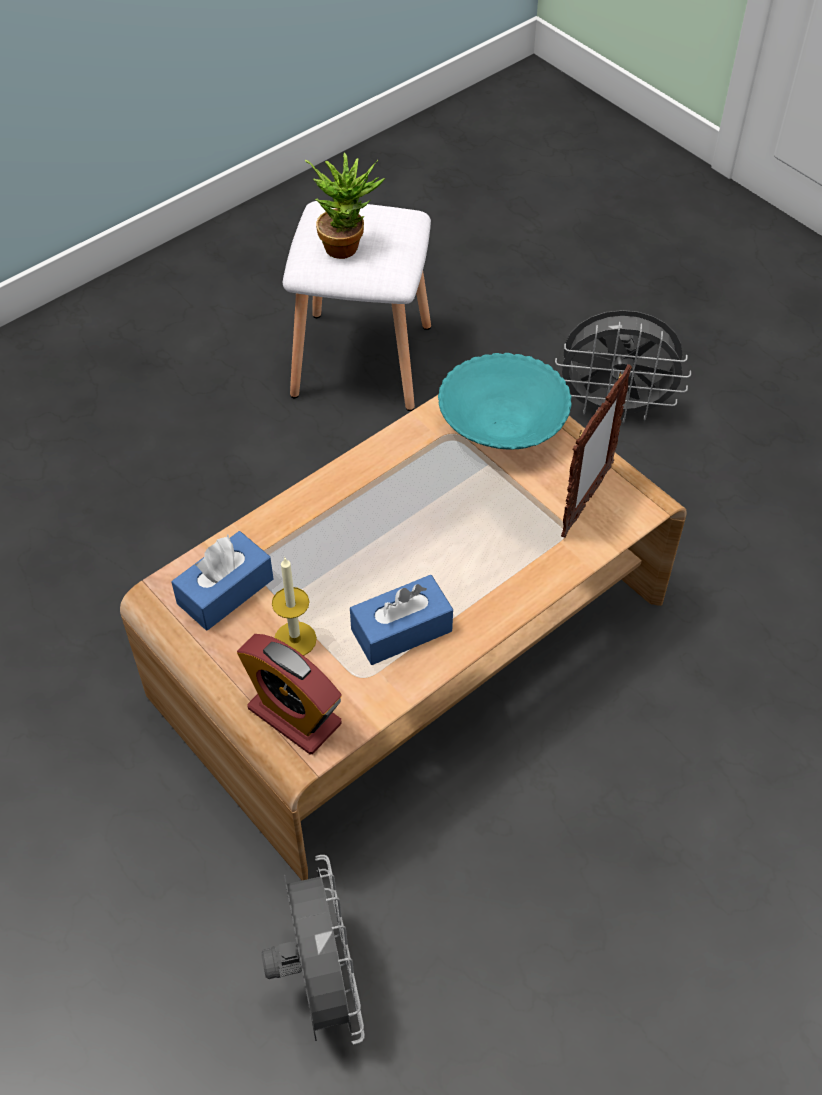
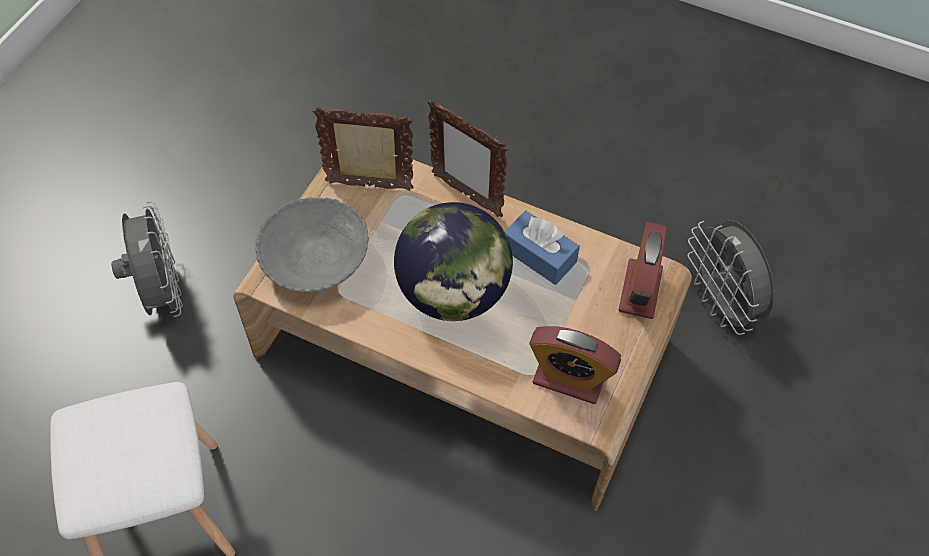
camera: 115 degrees left, 5 degrees up
blue tissue box [172,531,273,630] -> alarm clock [529,326,621,404]
grey fan [261,855,365,1045] -> grey fan turned 75 degrees counterclockwise [687,220,775,335]
candle [272,557,317,656] -> none
potted plant [305,153,385,259] -> none
turquoise bowl [438,353,572,450] -> grey bowl [255,197,369,293]
none -> globe [394,202,513,321]
none -> picture frame [428,100,508,217]

